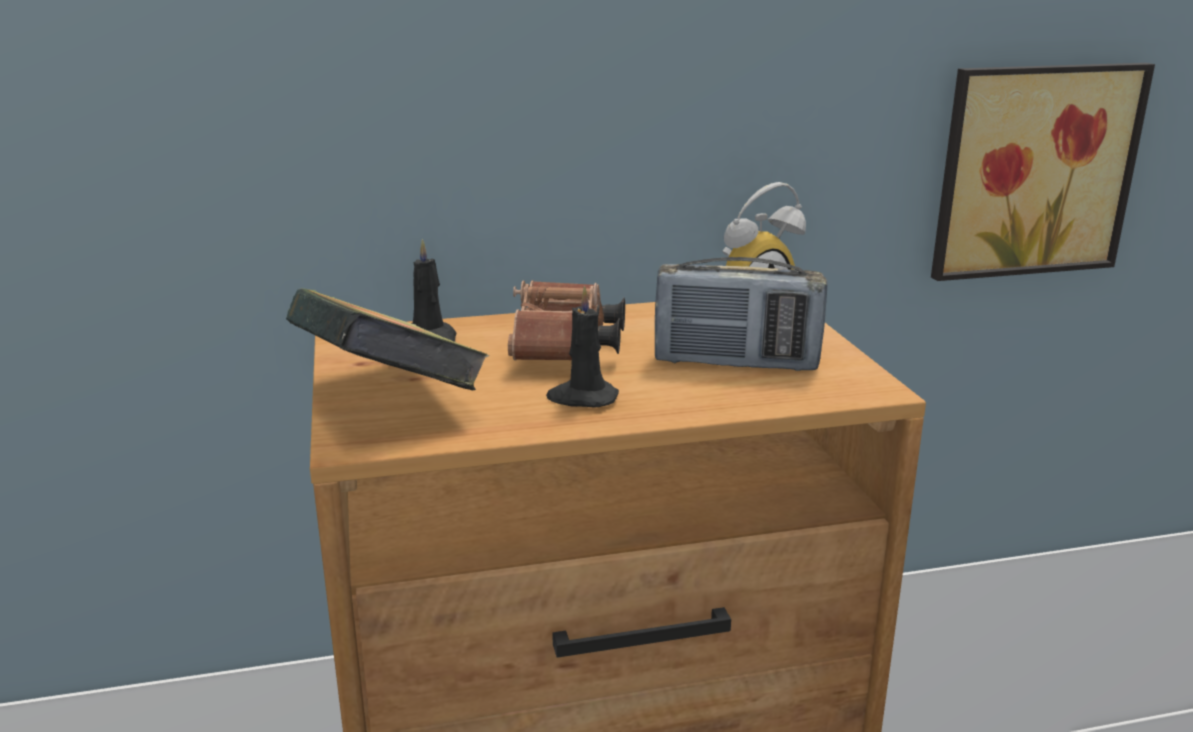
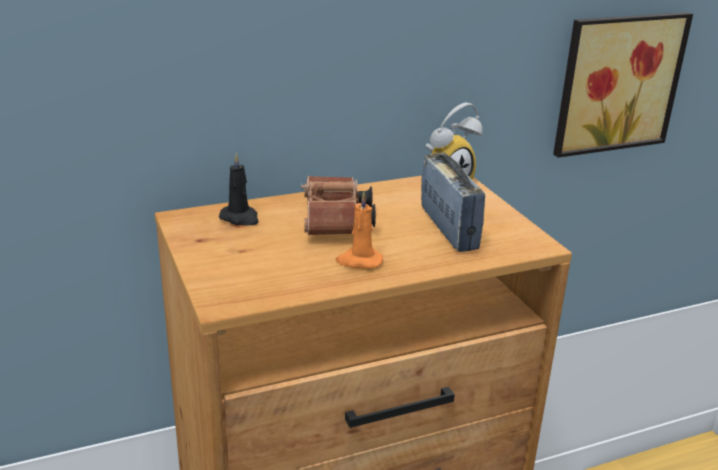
camera: 10 degrees left, 5 degrees up
book [286,288,489,391] -> none
black candle [546,286,619,408] -> orange candle [336,191,383,269]
radio [655,257,828,371] -> radio turned 105 degrees counterclockwise [421,152,485,252]

